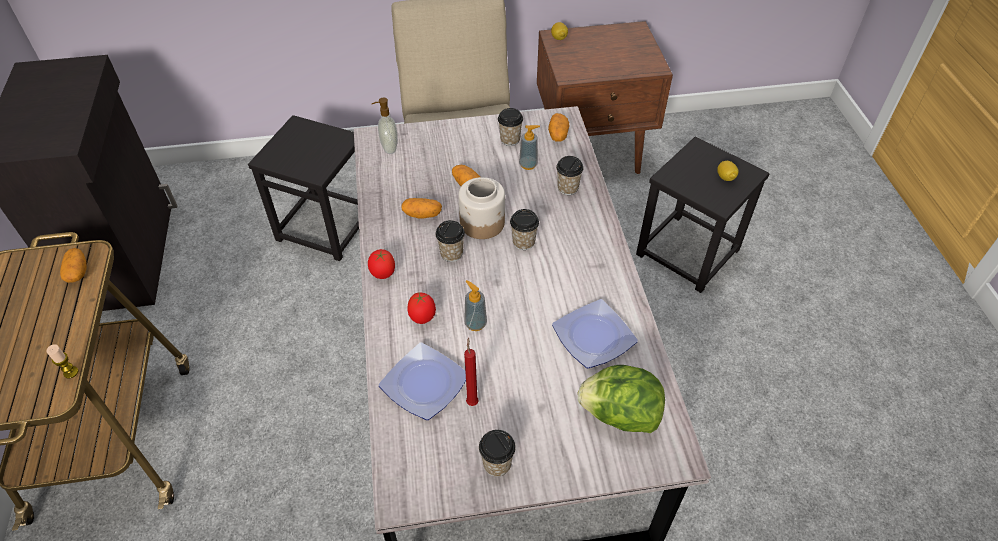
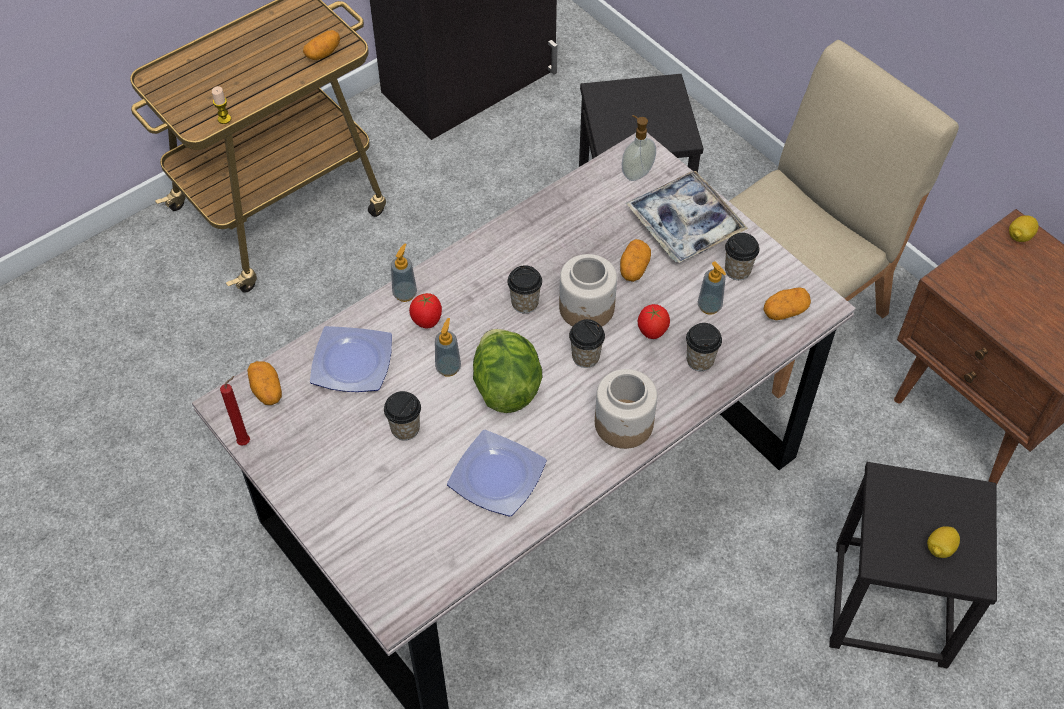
camera: 60 degrees right, 5 degrees up
tomato [368,249,395,279] -> tomato moved to [638,304,670,339]
potato [402,198,442,219] -> potato moved to [247,361,282,405]
red candle [464,338,479,406] -> red candle moved to [220,376,250,446]
cup [479,430,516,477] -> cup moved to [384,391,421,441]
lettuce [578,365,665,433] -> lettuce moved to [473,329,542,413]
none -> soap dispenser [391,243,417,302]
none -> jar [595,369,657,449]
none -> tray [625,171,748,263]

